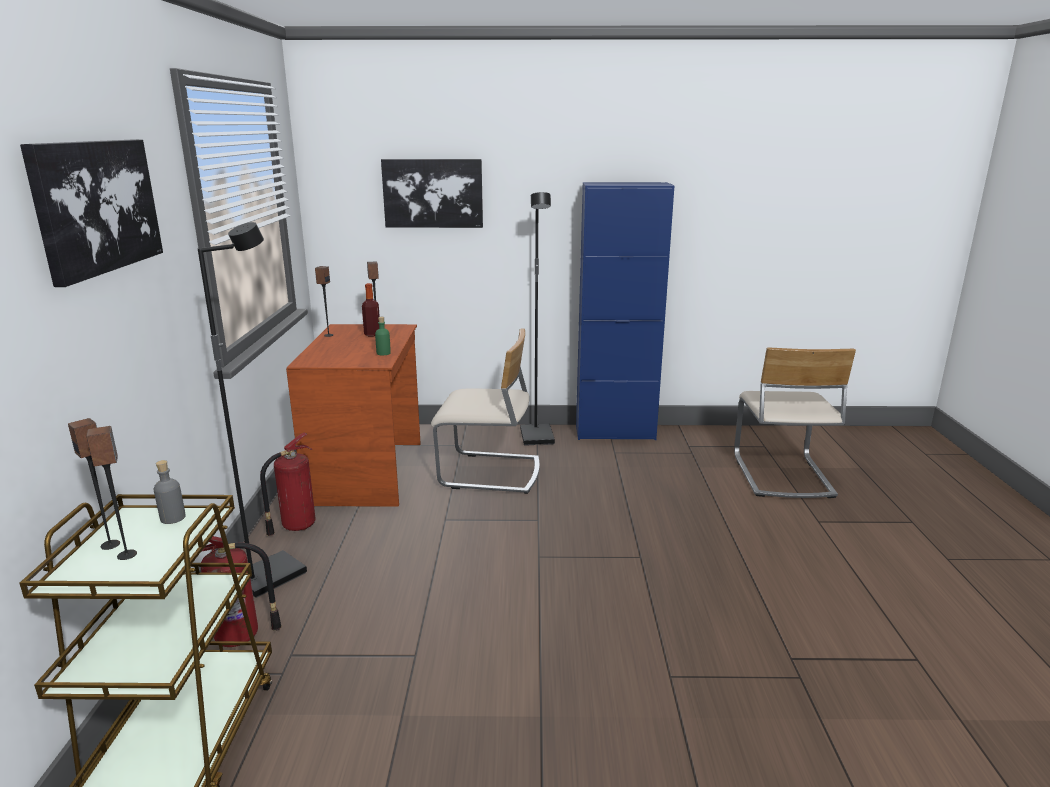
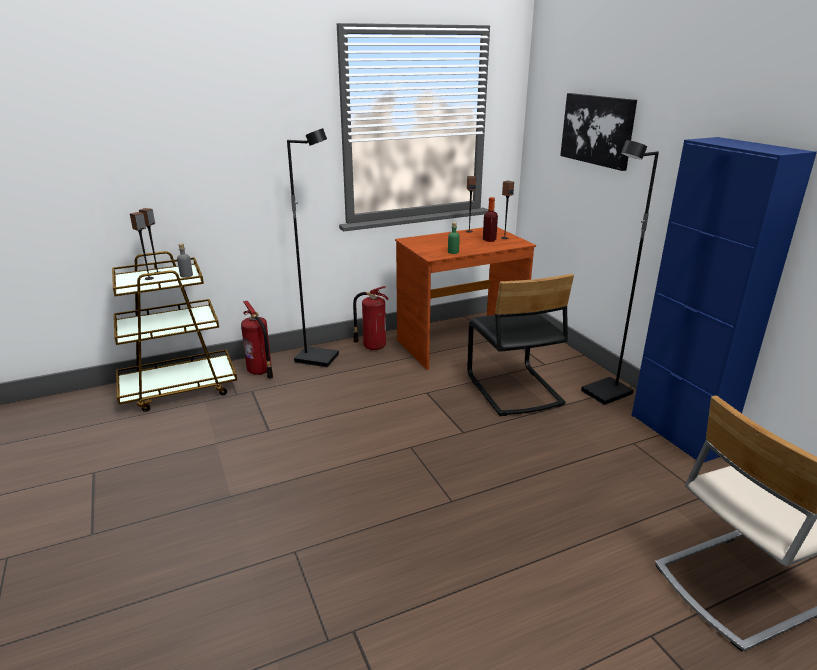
camera: 65 degrees right, 5 degrees up
picture [20,139,163,287] -> none
beige chair [431,329,540,494] -> black chair [467,274,574,416]

